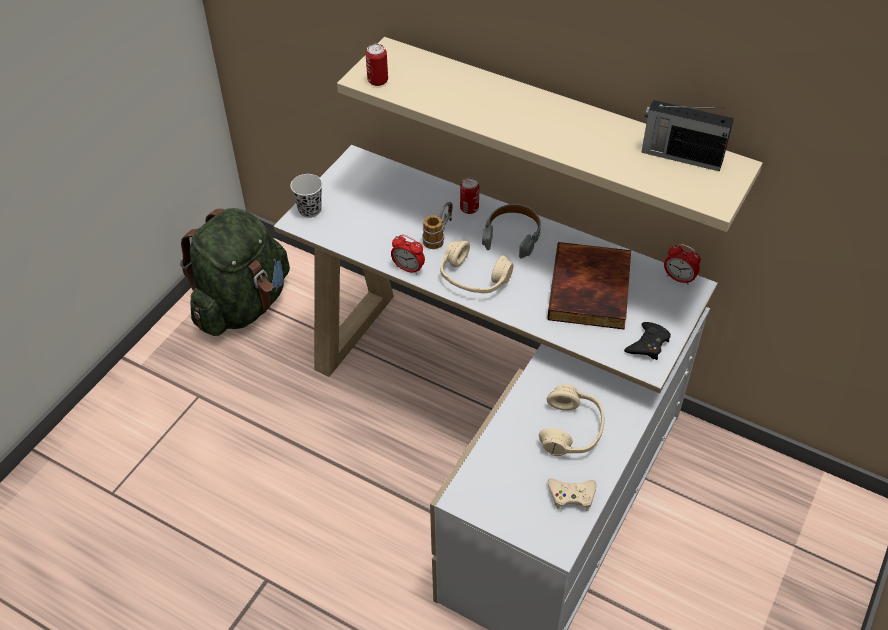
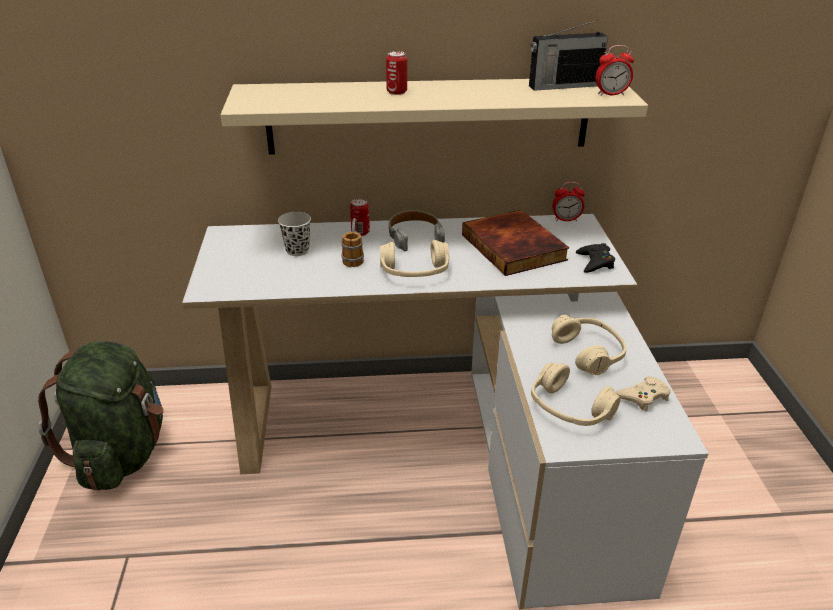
camera: 35 degrees left, 15 degrees down
white cup [290,174,322,218] -> white cup moved to [278,212,311,256]
can [365,44,388,86] -> can moved to [386,51,407,95]
alarm clock [391,234,425,274] -> alarm clock moved to [596,45,634,96]
none -> beige headphones [531,362,620,426]

